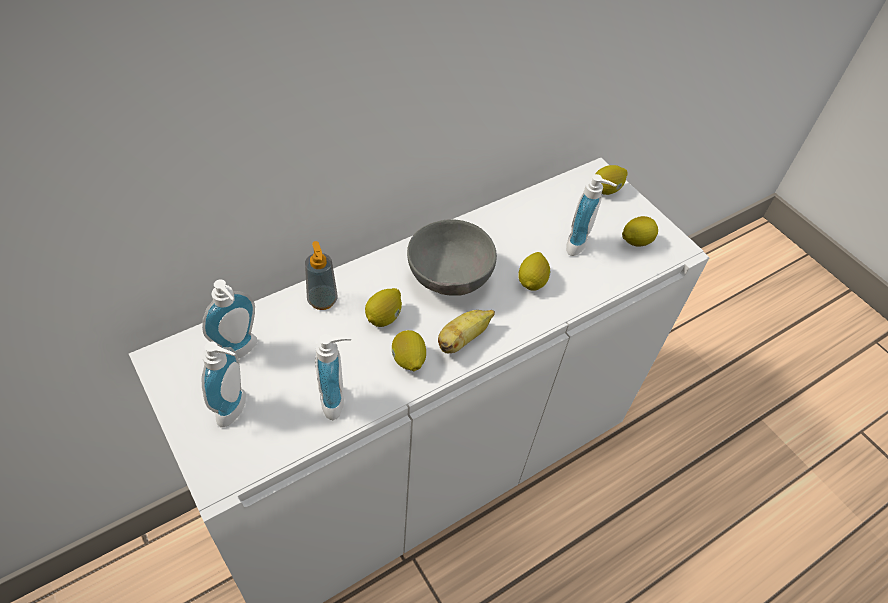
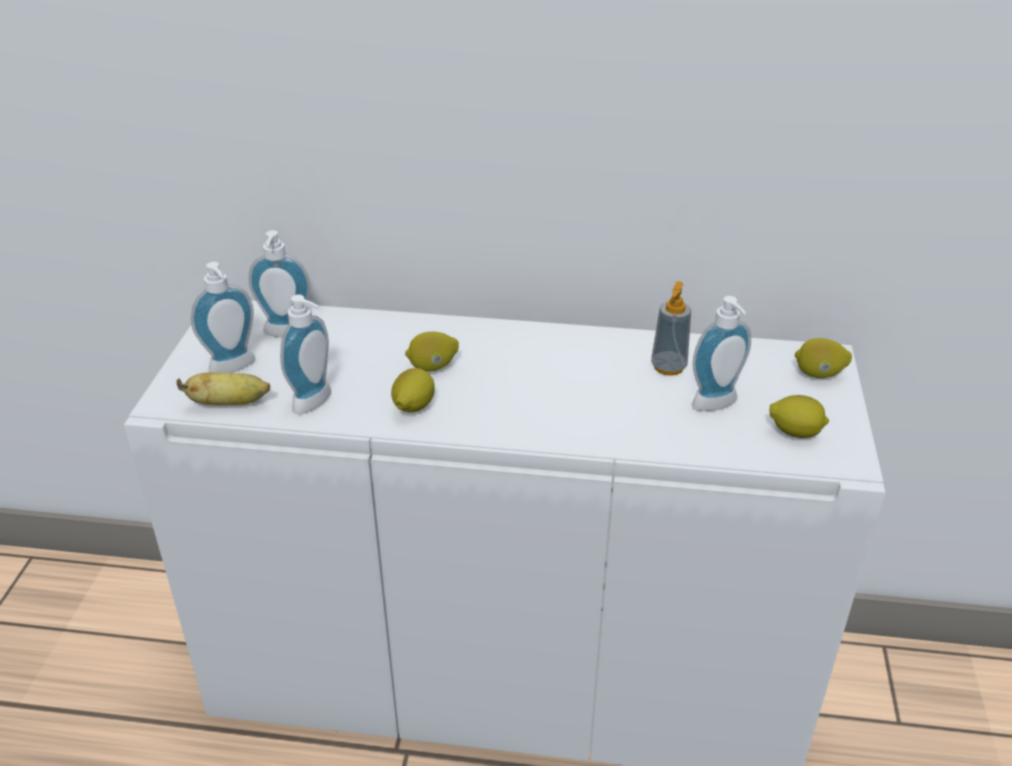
camera: 45 degrees right, 15 degrees down
soap dispenser [305,241,338,310] -> soap dispenser moved to [651,281,691,376]
grey bowl [407,219,497,296] -> none
banana [438,310,495,353] -> banana moved to [177,372,270,405]
lemon [518,252,550,291] -> none

